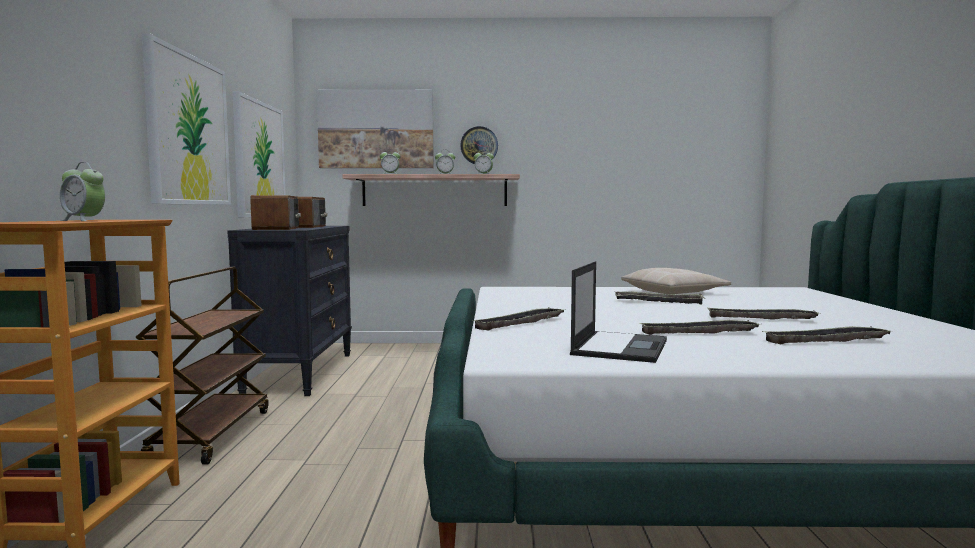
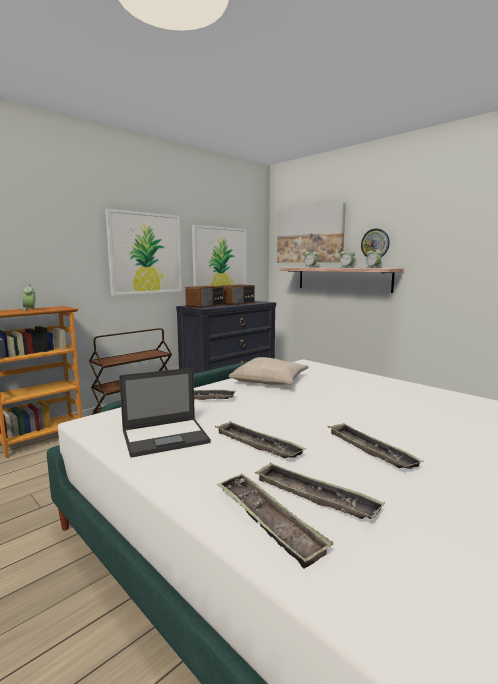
camera: 45 degrees right, 5 degrees up
tray [615,291,704,305] -> tray moved to [217,474,333,569]
beige pillow [621,268,731,294] -> beige pillow moved to [229,357,308,385]

